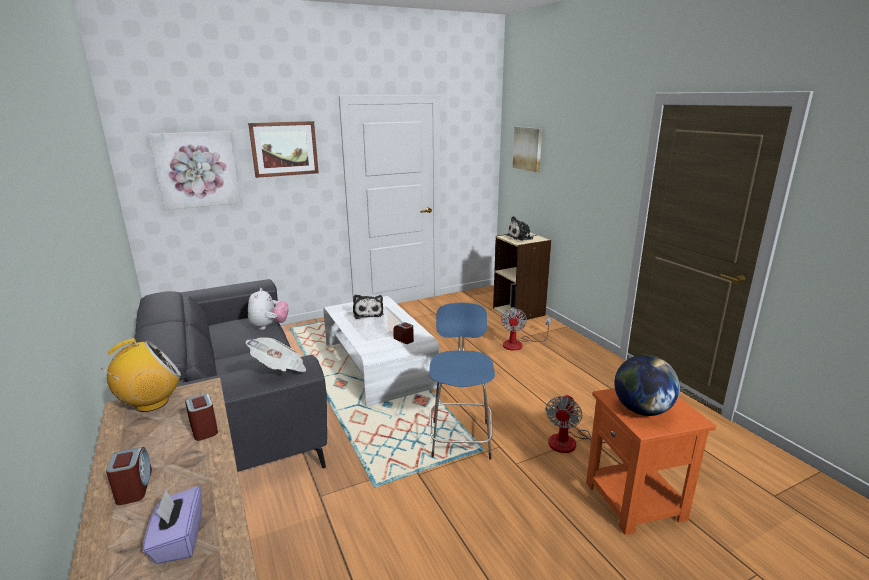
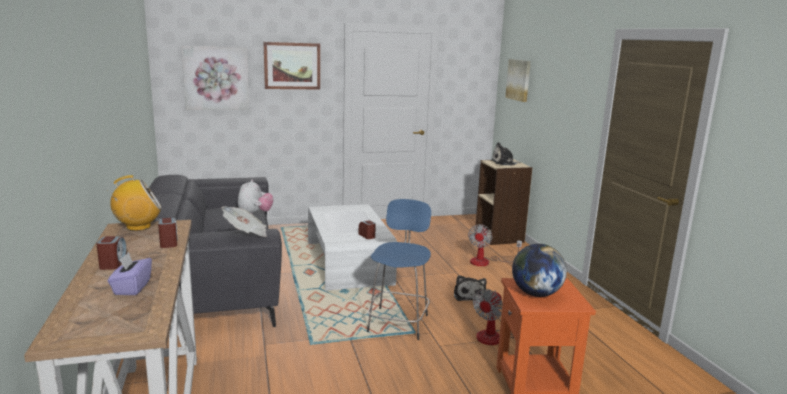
camera: 10 degrees right, 5 degrees down
plush toy [353,294,383,319] -> plush toy moved to [454,275,487,301]

